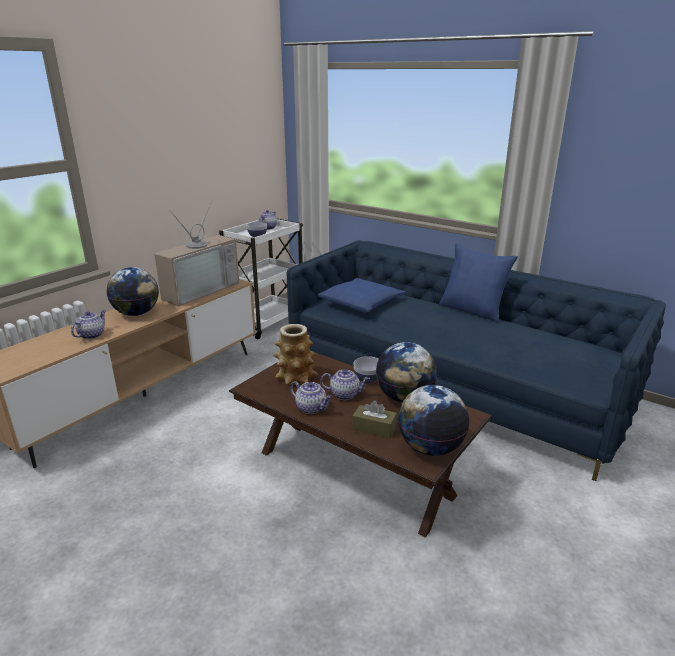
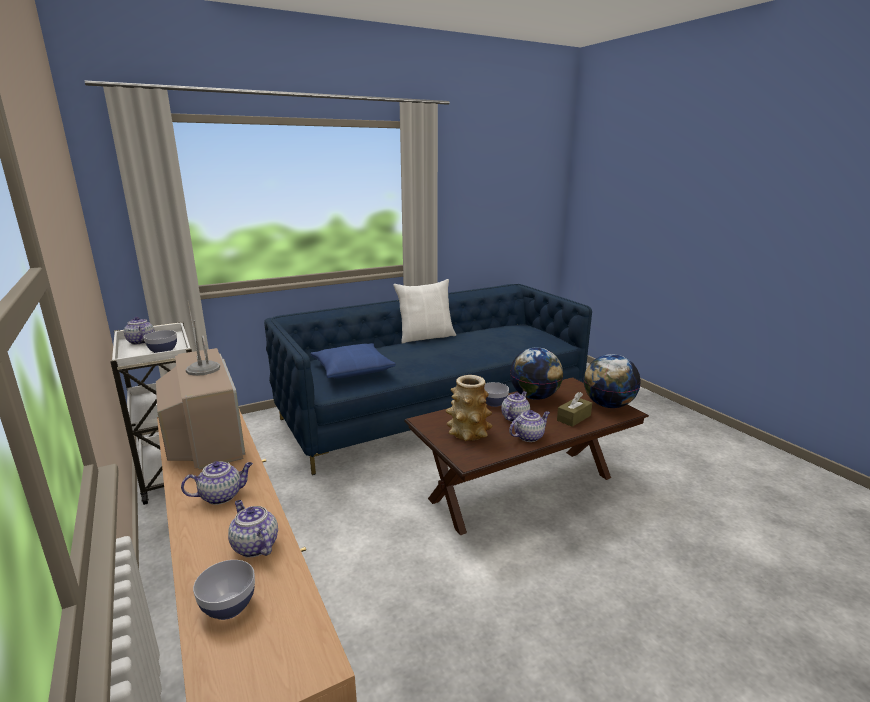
camera: 65 degrees left, 5 degrees down
globe [107,267,159,316] -> teapot [181,461,253,505]
blue pillow [439,243,518,322] -> white pillow [393,279,456,344]
none -> bowl [193,560,255,620]

